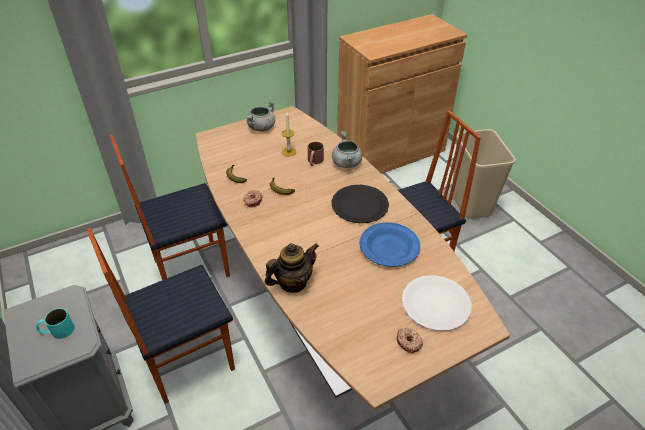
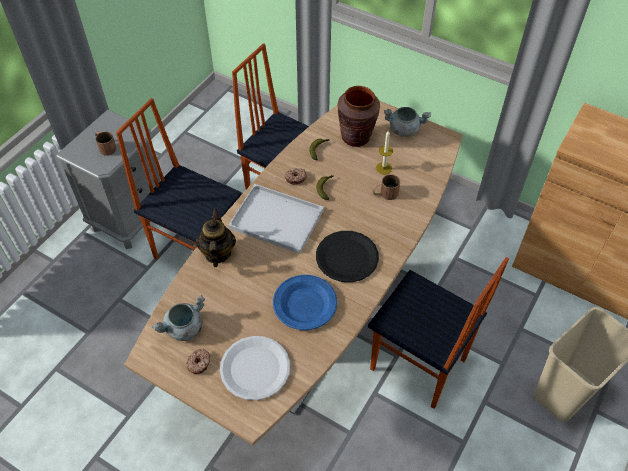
camera: 60 degrees right, 10 degrees up
turquoise mug [36,308,74,339] -> brown mug [95,131,117,156]
teapot [265,243,319,292] -> teapot turned 120 degrees counterclockwise [196,209,236,267]
grey cooking pot [332,131,362,168] -> grey cooking pot moved to [152,295,205,341]
none -> white tray [228,184,324,254]
none -> brown vase [337,86,380,147]

